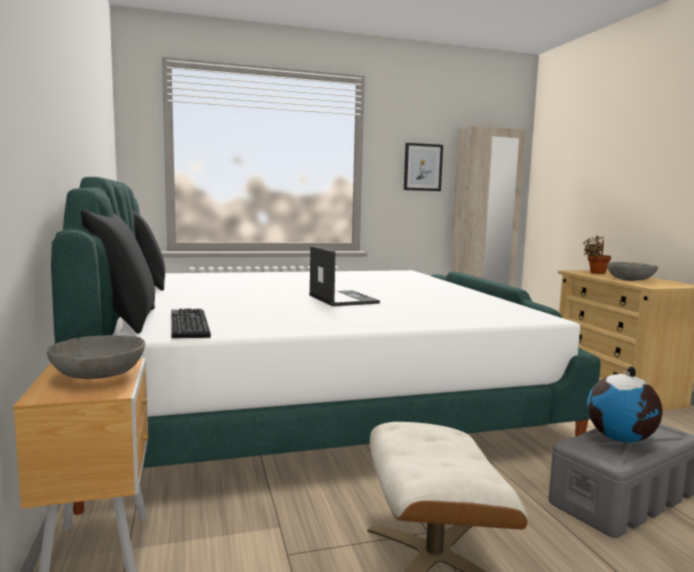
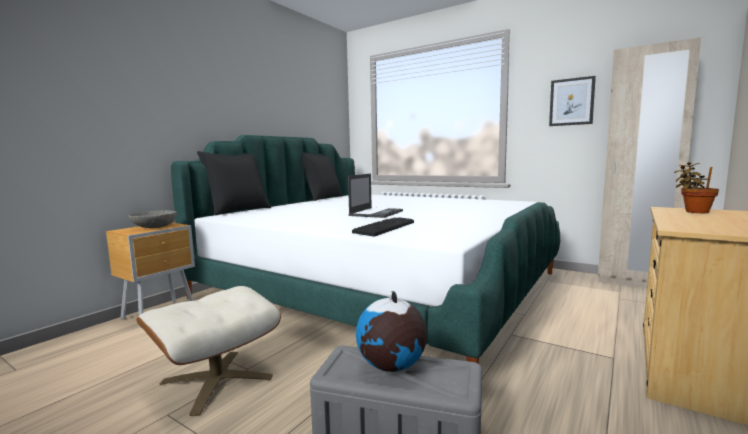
camera: 50 degrees right, 0 degrees up
keyboard [171,309,211,338] -> keyboard moved to [352,217,414,237]
grey bowl [607,262,658,281] -> none

